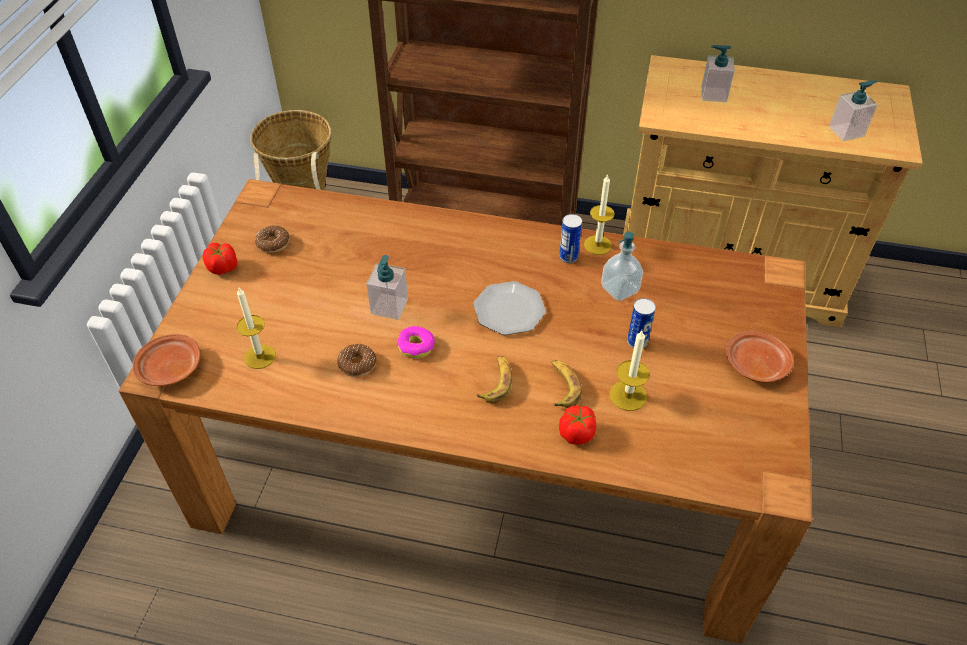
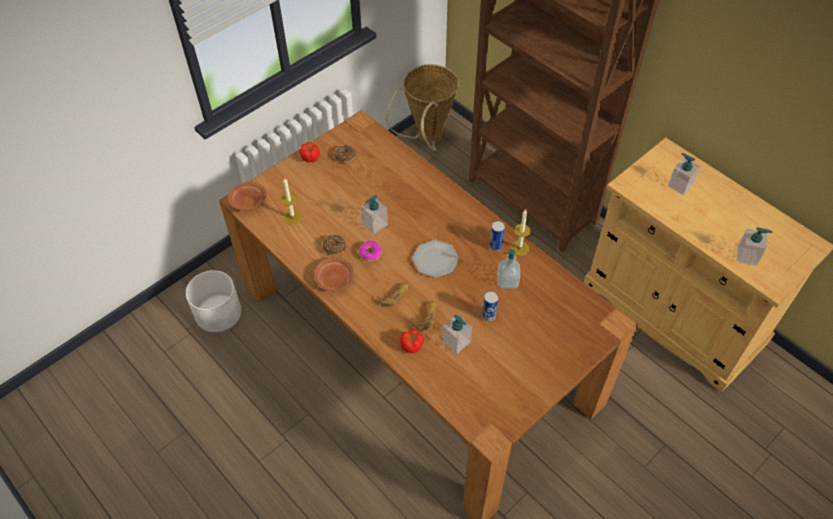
camera: 35 degrees right, 5 degrees up
candle [610,330,650,411] -> soap dispenser [442,314,472,354]
brown plate [726,331,794,383] -> brown plate moved to [314,258,354,291]
none -> white planter [185,270,241,333]

